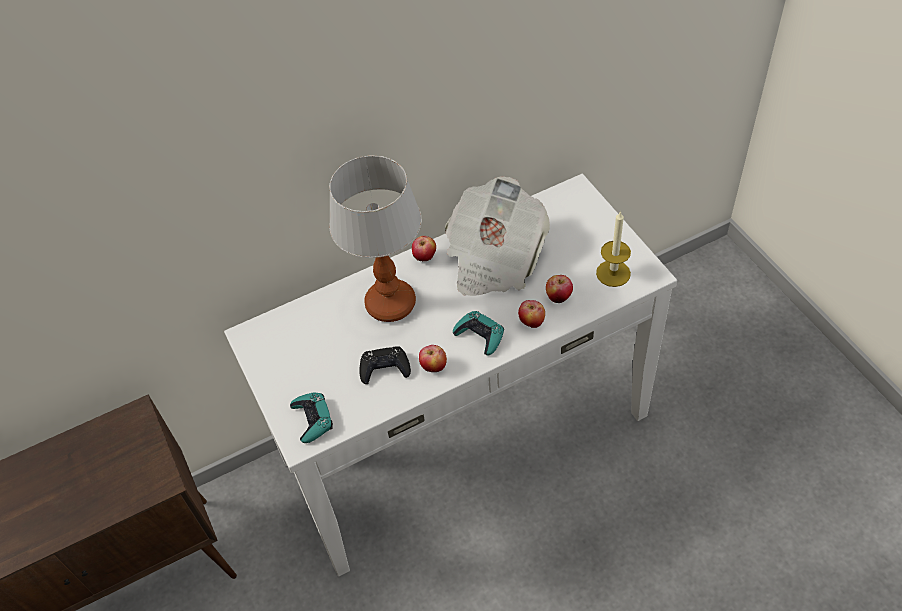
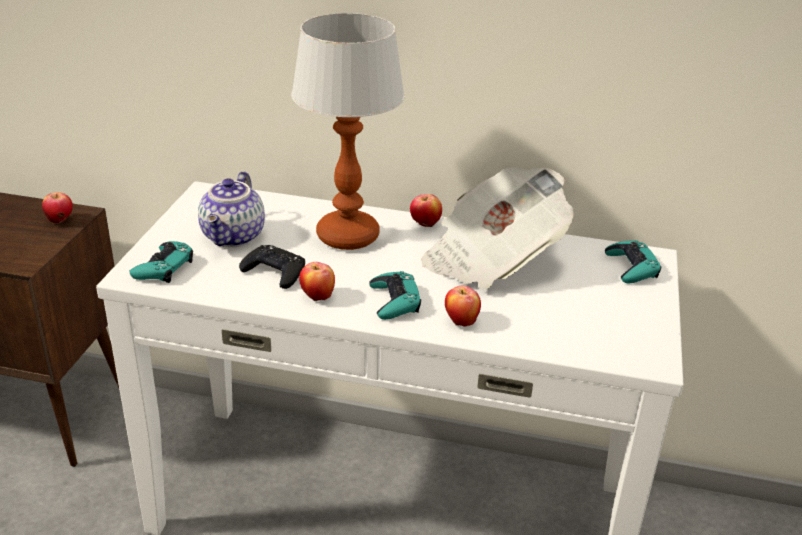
camera: 35 degrees right, 20 degrees down
apple [546,275,573,303] -> apple moved to [42,192,73,224]
candle [596,211,631,287] -> none
none -> teapot [198,171,265,247]
none -> turquoise game controller [605,240,661,283]

